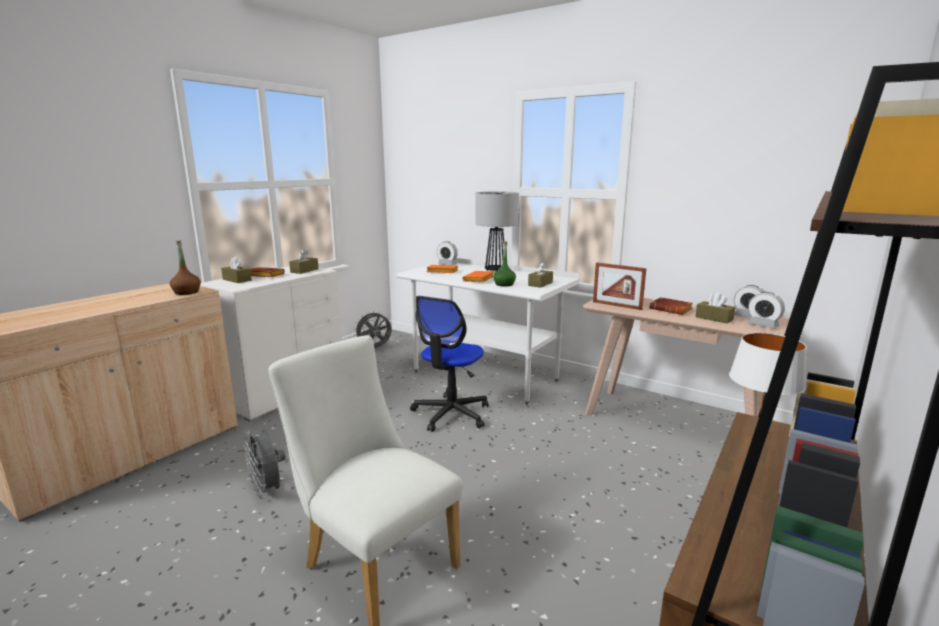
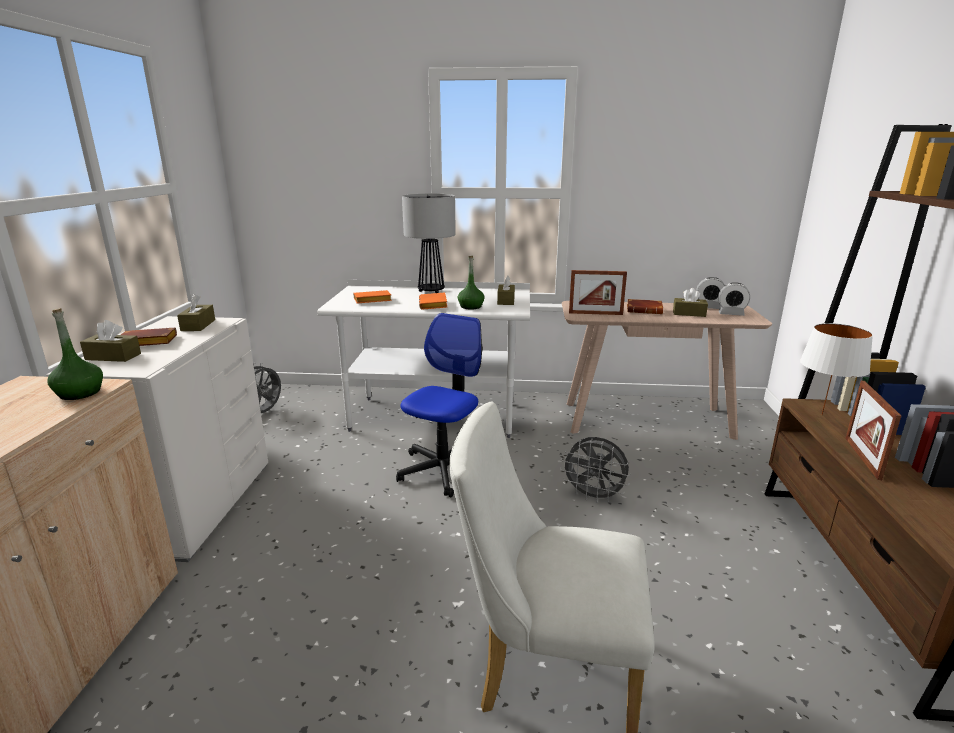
camera: 30 degrees left, 5 degrees up
brown bottle [170,241,201,295] -> green bottle [47,308,103,400]
grey fan [243,429,286,499] -> grey fan moved to [560,437,631,503]
office chair [410,296,488,432] -> office chair turned 150 degrees counterclockwise [396,313,483,497]
alarm clock [437,241,458,265] -> none
none -> picture frame [845,381,901,480]

